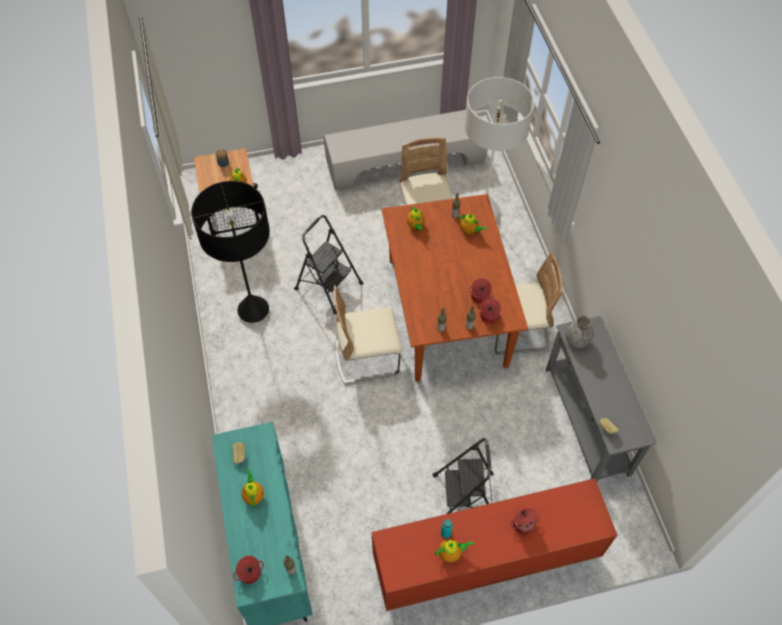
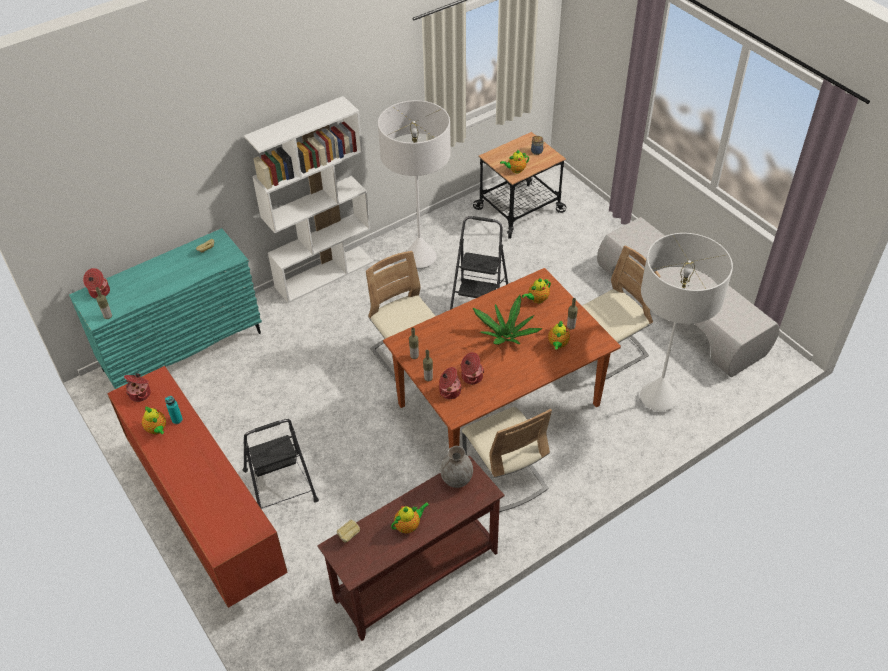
camera: 70 degrees right, 10 degrees down
black floor lamp [191,181,270,323] -> white floor lamp [378,100,451,269]
teapot [242,469,264,508] -> teapot moved to [391,502,429,533]
cooking pot [510,507,540,535] -> cooking pot moved to [124,373,151,402]
grey console table [546,316,657,482] -> brown console table [317,455,505,641]
none -> white bookcase [244,96,374,303]
none -> potted plant [473,295,542,345]

